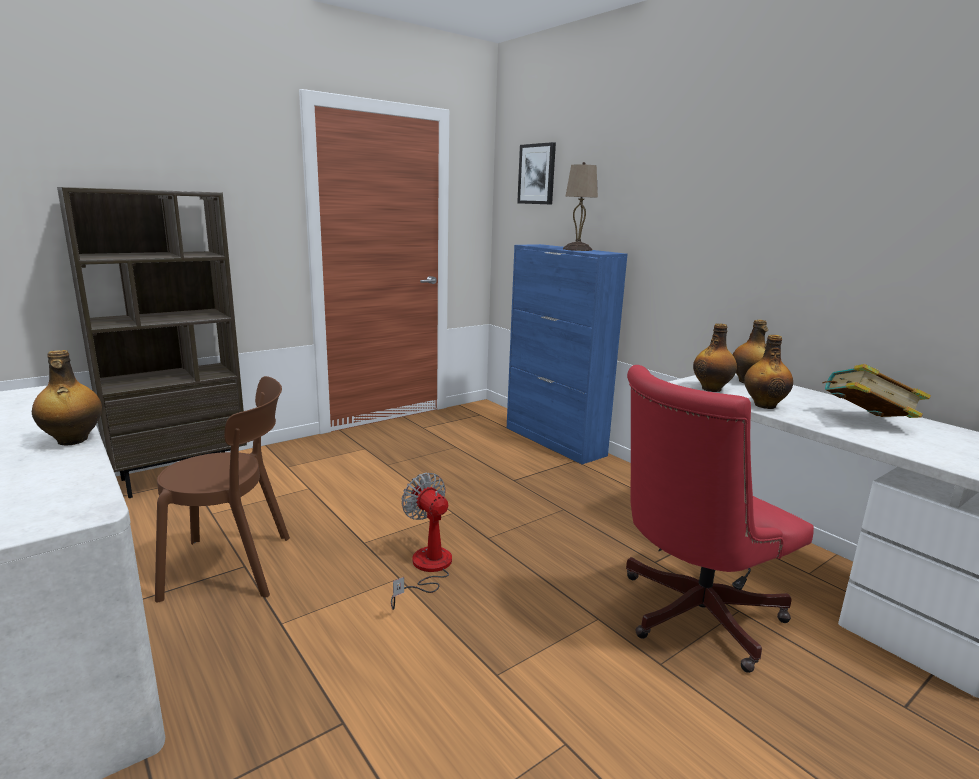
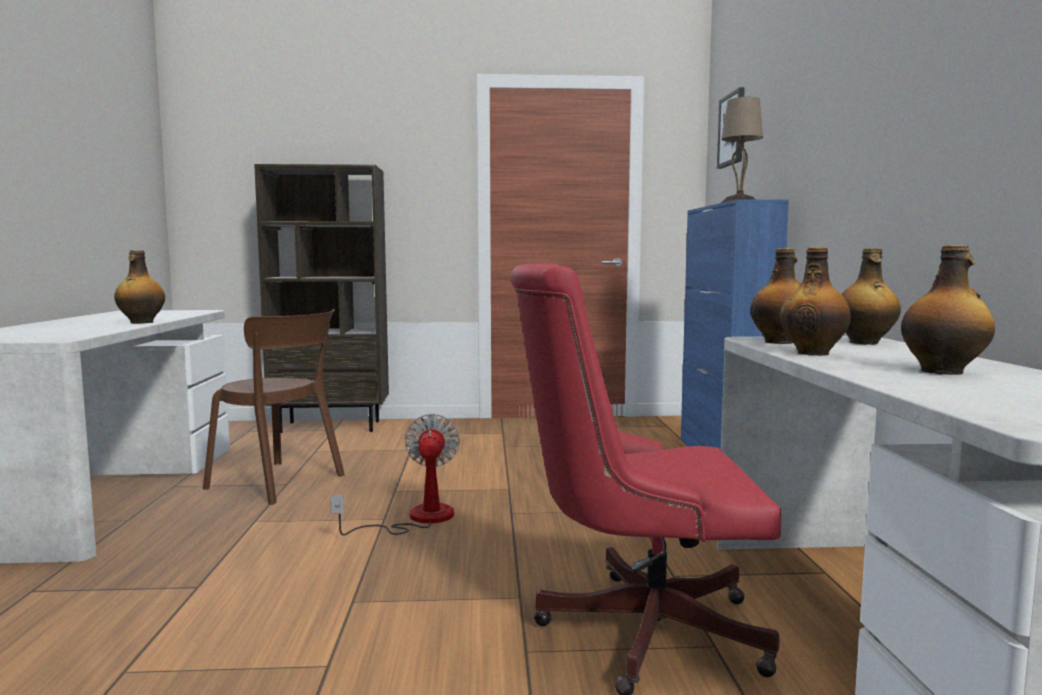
camera: 35 degrees right, 10 degrees down
book [822,364,931,418] -> bottle [901,245,995,375]

